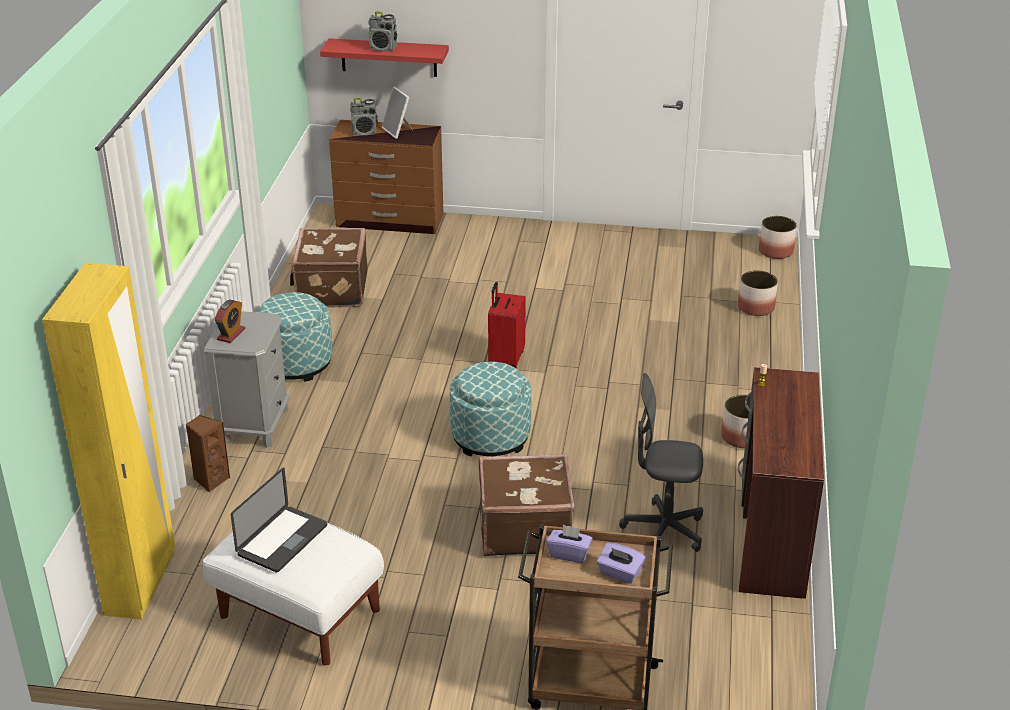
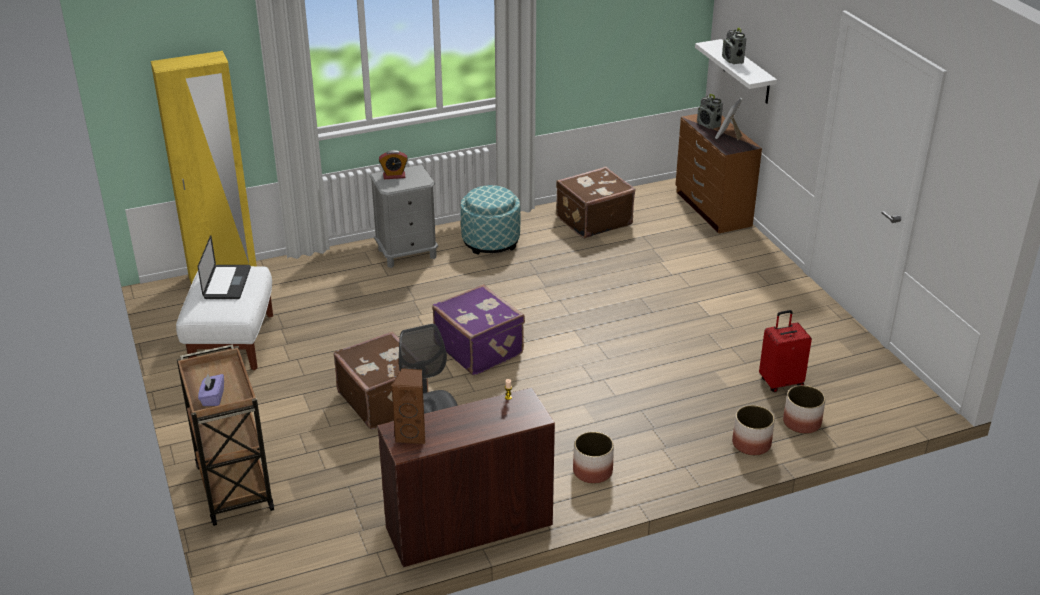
camera: 60 degrees right, 0 degrees up
brown speaker [186,415,230,493] -> brown speaker moved to [391,368,425,444]
laptop [231,467,327,572] -> laptop turned 90 degrees counterclockwise [198,235,251,299]
red shelf [320,38,449,77] -> white shelf [695,39,777,104]
ottoman [450,361,531,457] -> purple suitcase [432,285,525,376]
red suitcase [488,282,526,368] -> red suitcase moved to [759,310,812,392]
purple tissue box [547,525,593,563] -> none
planter [759,216,797,259] -> planter moved to [732,405,775,455]

